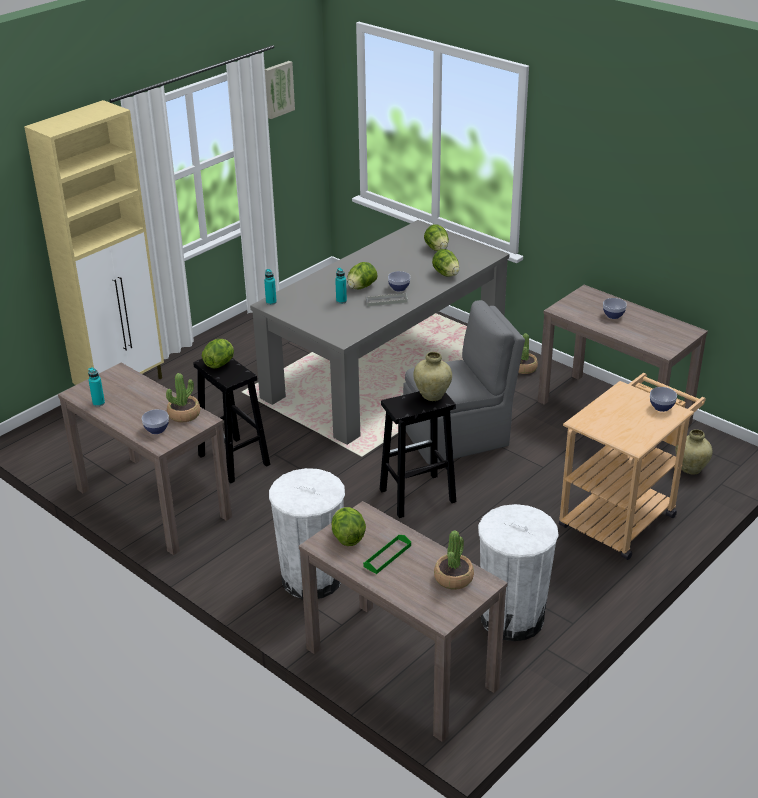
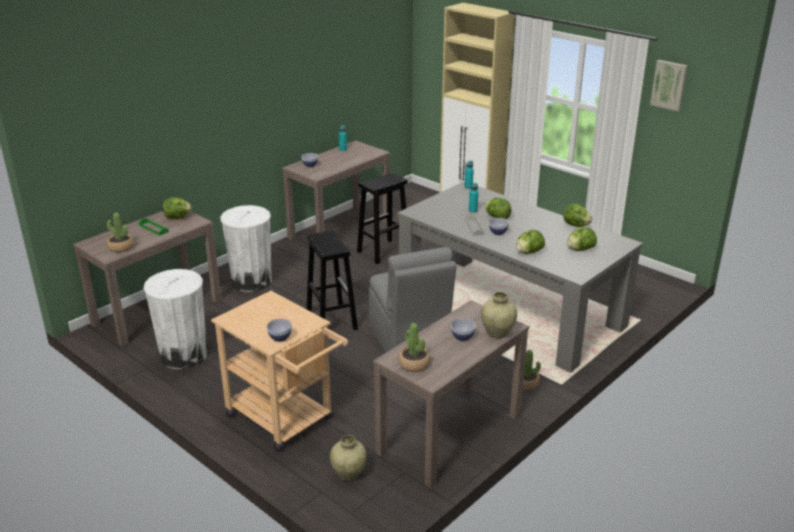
camera: 90 degrees right, 5 degrees down
potted plant [166,373,200,422] -> potted plant moved to [398,323,431,372]
lettuce [202,339,234,368] -> lettuce moved to [564,204,592,227]
beige vase [413,352,452,401] -> beige vase moved to [481,292,517,339]

